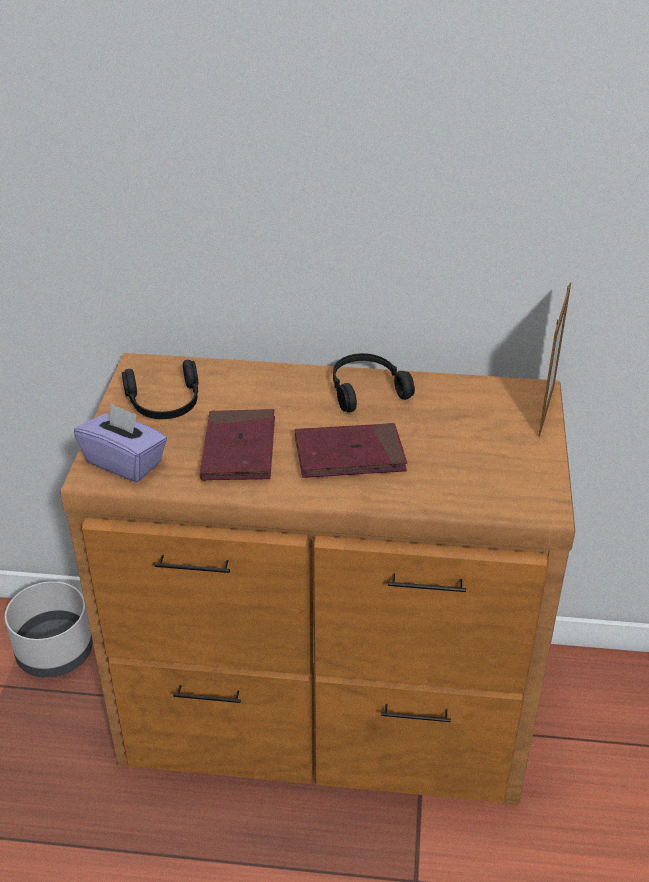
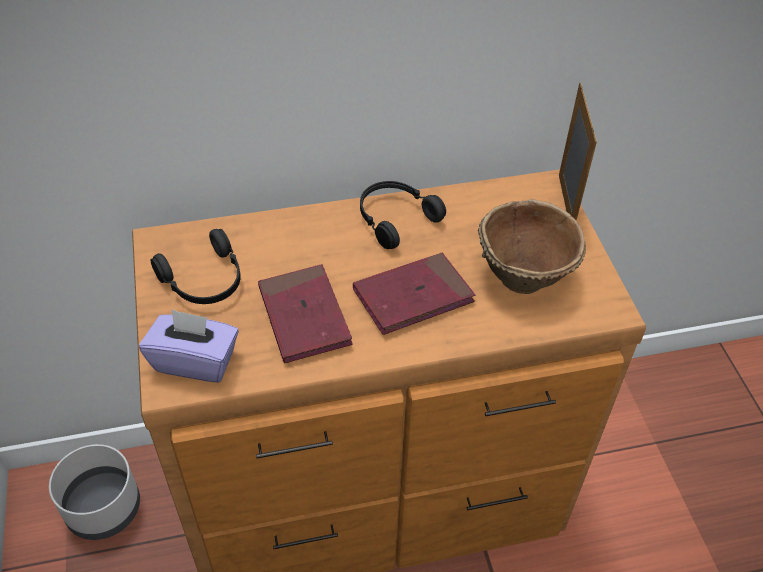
camera: 20 degrees left, 10 degrees up
none -> brown bowl [478,199,586,294]

